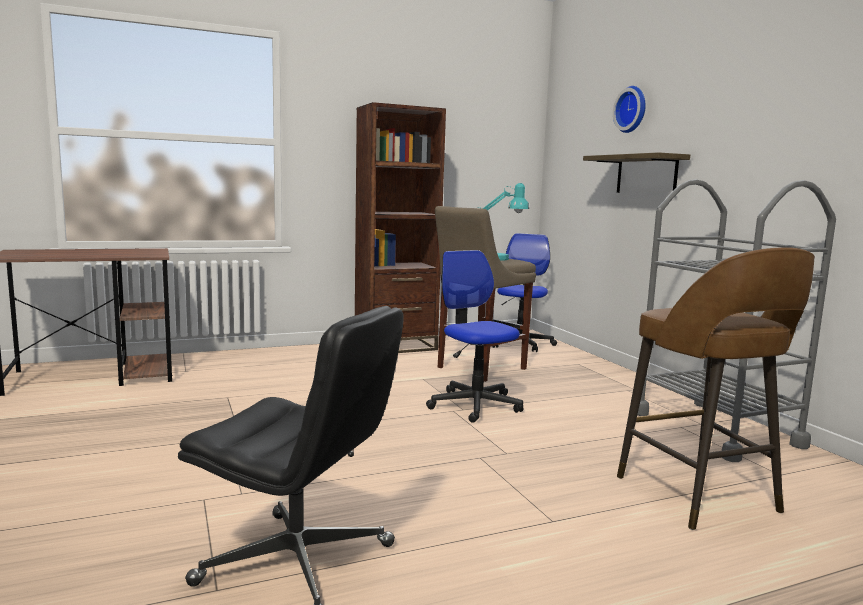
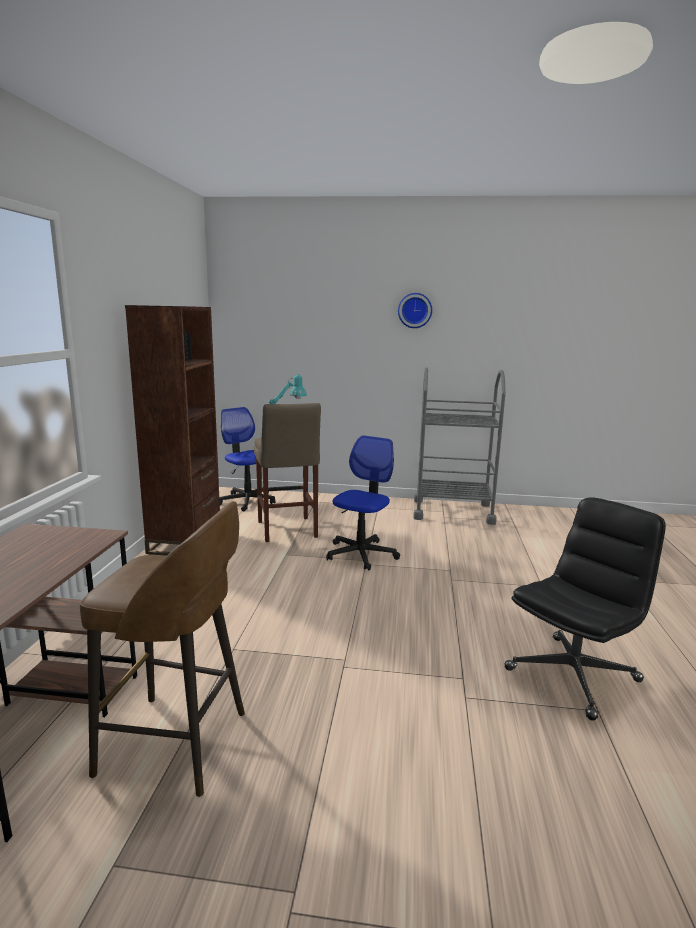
camera: 60 degrees left, 5 degrees up
office chair [426,250,523,423] -> office chair turned 120 degrees clockwise [326,435,400,570]
shelf [583,152,690,193] -> none
wall clock [613,86,646,133] -> wall clock moved to [398,293,432,328]
brown stool [617,247,815,530] -> brown stool moved to [80,501,245,797]

